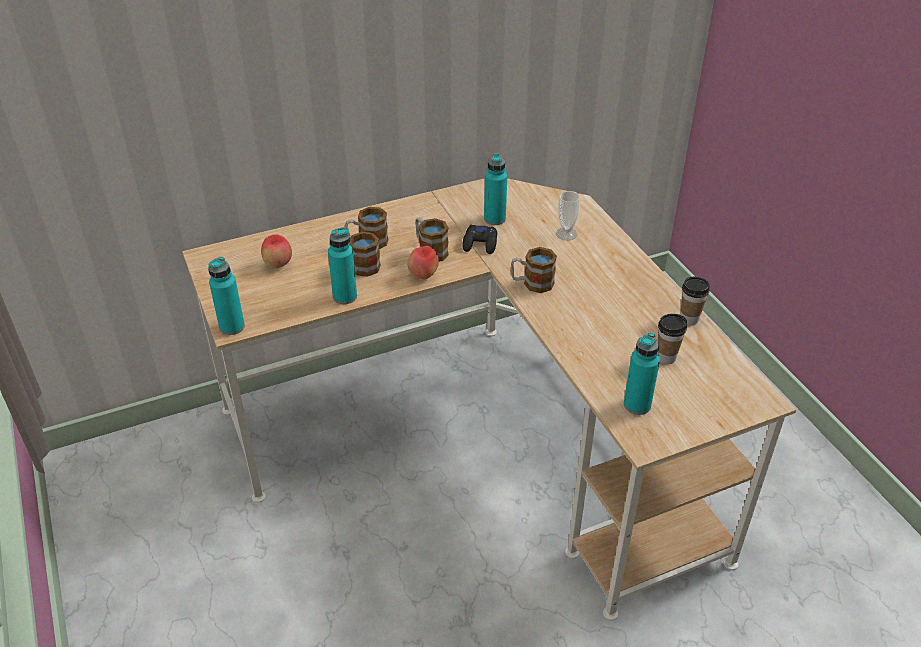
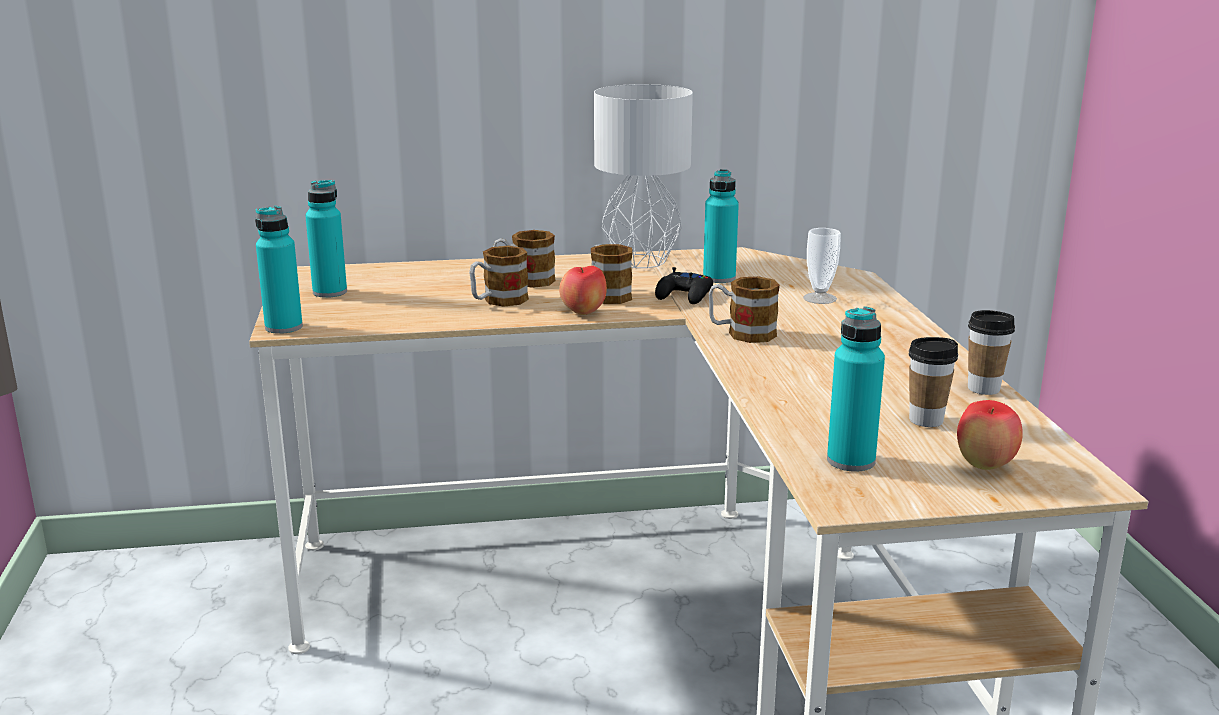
camera: 15 degrees right, 20 degrees down
apple [261,234,292,268] -> apple moved to [957,400,1023,470]
turquoise bottle [328,227,357,304] -> turquoise bottle moved to [305,180,347,298]
none -> grey table lamp [594,84,693,268]

